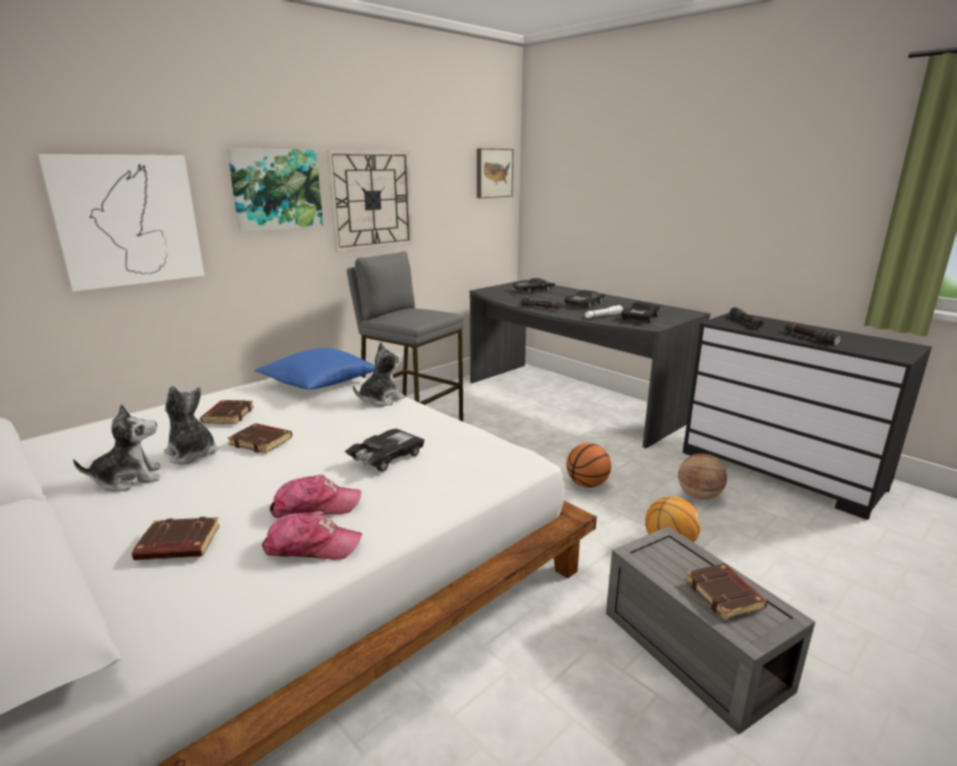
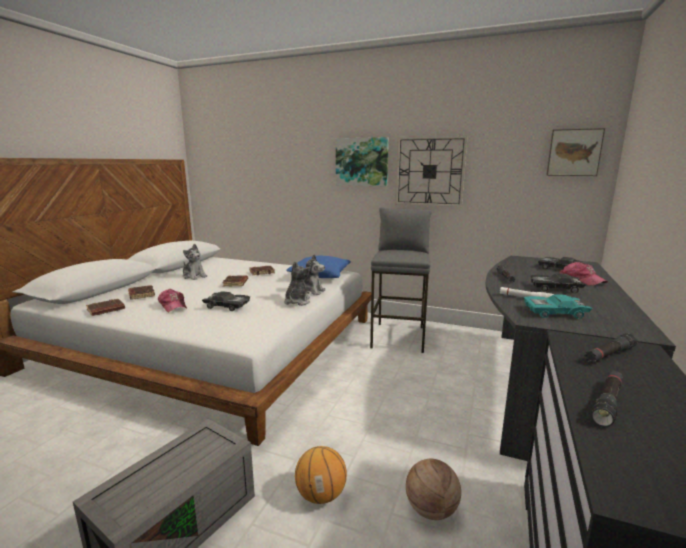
camera: 65 degrees right, 5 degrees down
picture [37,154,205,292] -> none
plush toy [164,386,218,465] -> plush toy moved to [284,261,310,306]
cap [262,511,362,560] -> cap moved to [560,262,608,286]
basketball [566,443,611,488] -> none
black toy car [621,302,660,323] -> turquoise toy car [524,294,592,319]
brown book [685,564,767,620] -> brown book moved to [86,299,125,316]

